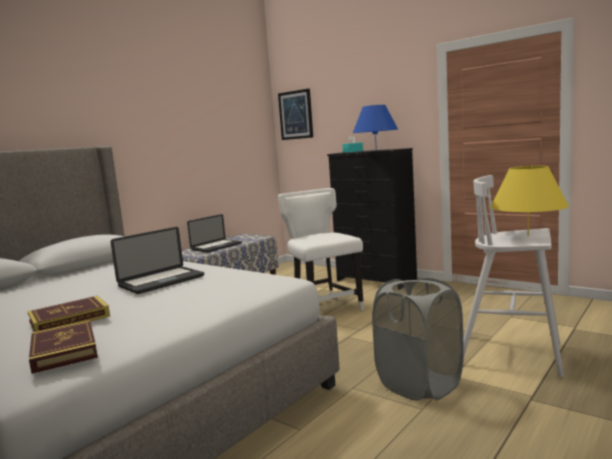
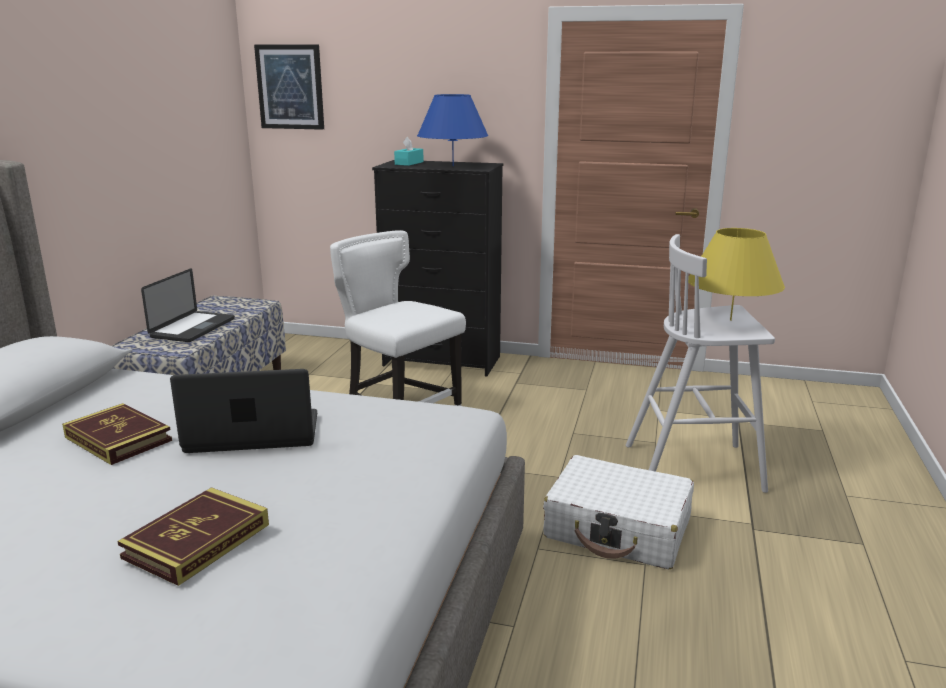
camera: 25 degrees left, 10 degrees up
book [29,320,98,374] -> book moved to [62,403,172,465]
laptop [111,227,204,294] -> laptop turned 120 degrees counterclockwise [170,369,317,453]
grey laundry basket [372,277,464,401] -> white suitcase [543,455,694,569]

